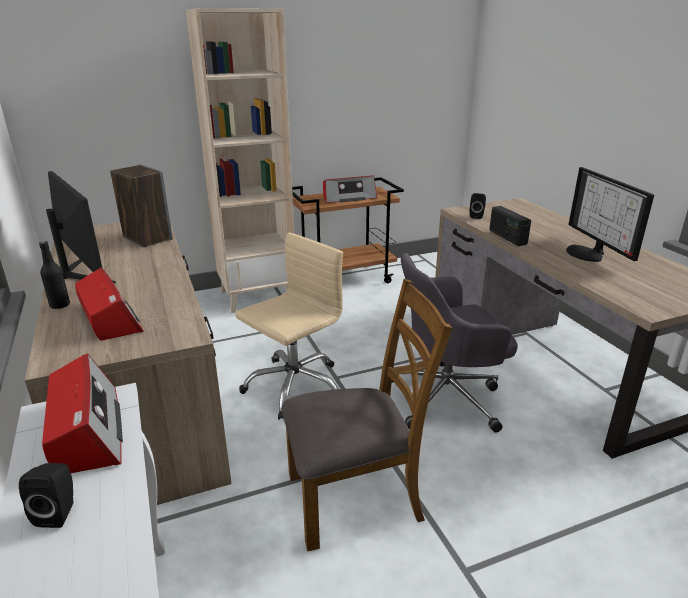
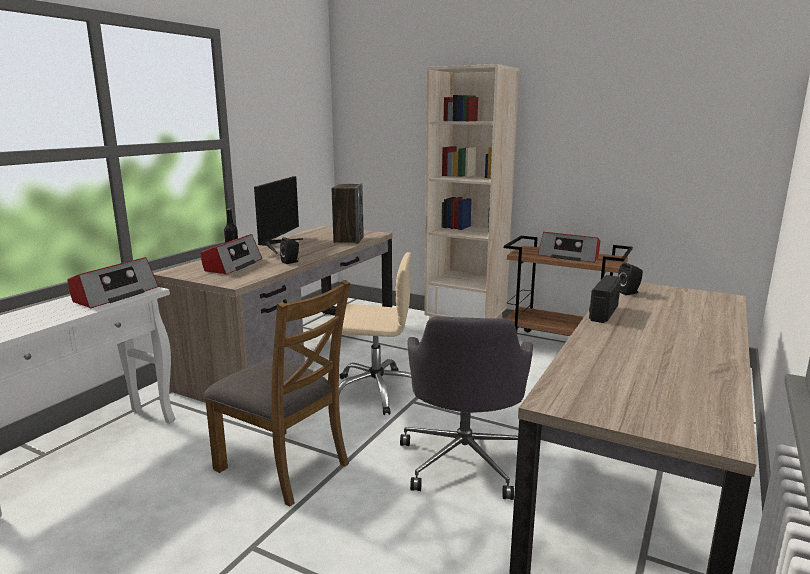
camera: 50 degrees right, 10 degrees down
black speaker [19,463,74,528] -> black speaker moved to [280,237,299,264]
grey office chair [392,253,518,433] -> grey office chair turned 120 degrees counterclockwise [400,316,533,500]
monitor [566,167,654,262] -> none

